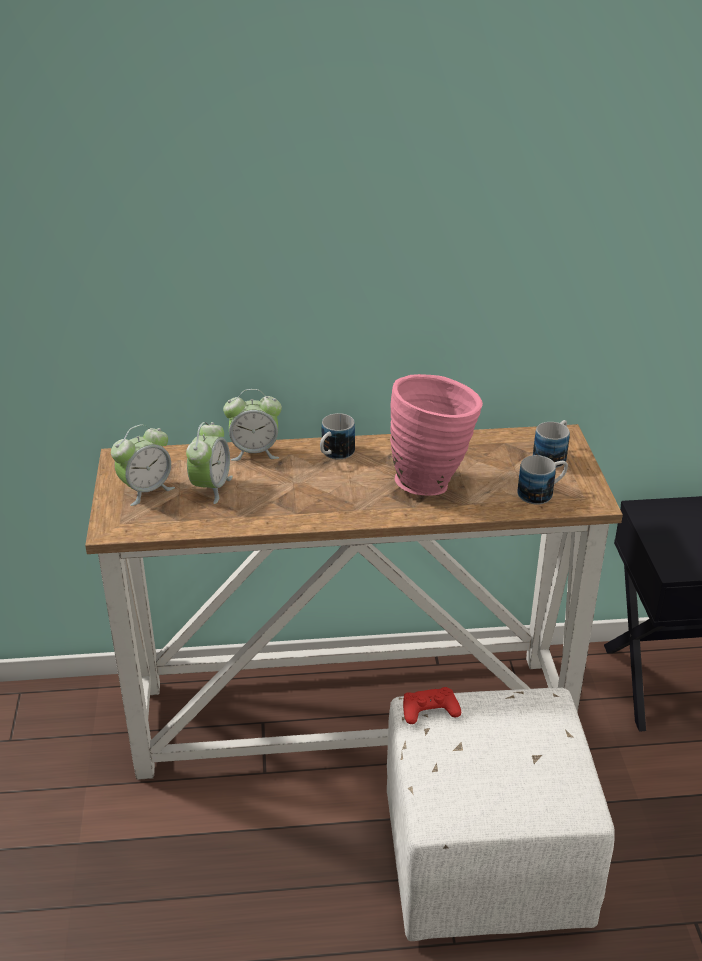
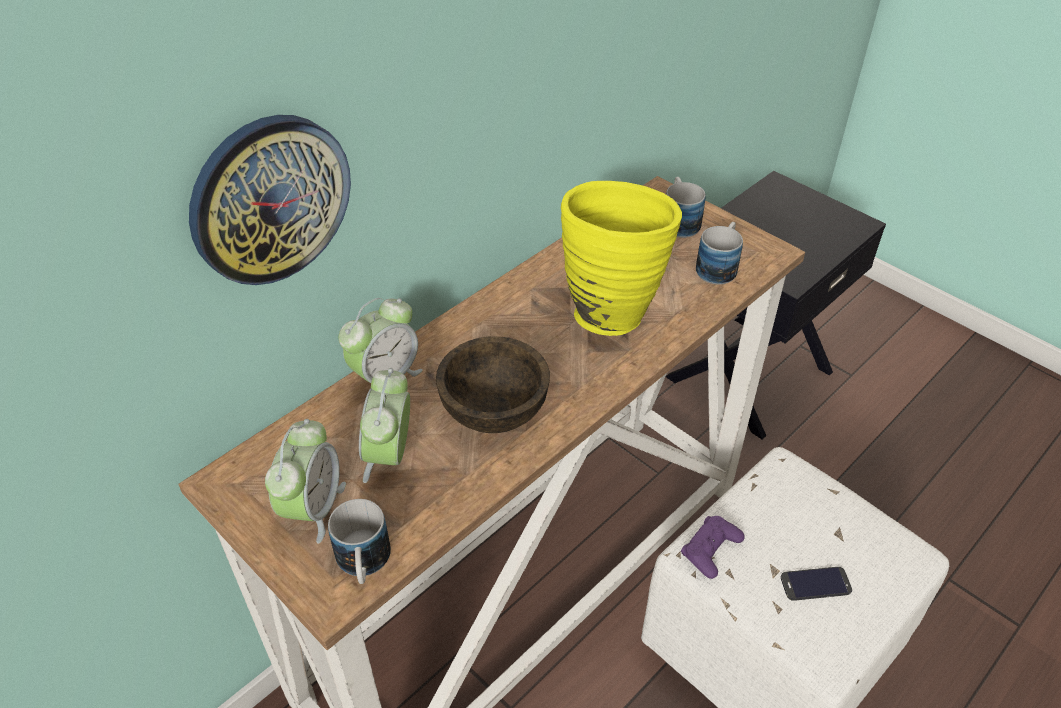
camera: 40 degrees left, 10 degrees up
alarm clock [186,422,233,504] -> alarm clock turned 150 degrees counterclockwise [359,368,410,483]
mug [320,413,355,459] -> mug moved to [328,499,391,584]
pink vase [390,374,483,496] -> yellow vase [561,181,682,336]
red game controller [403,687,461,724] -> purple game controller [681,516,745,579]
none -> wall clock [189,115,351,285]
none -> brown bowl [436,336,550,433]
none -> phone [781,567,852,601]

